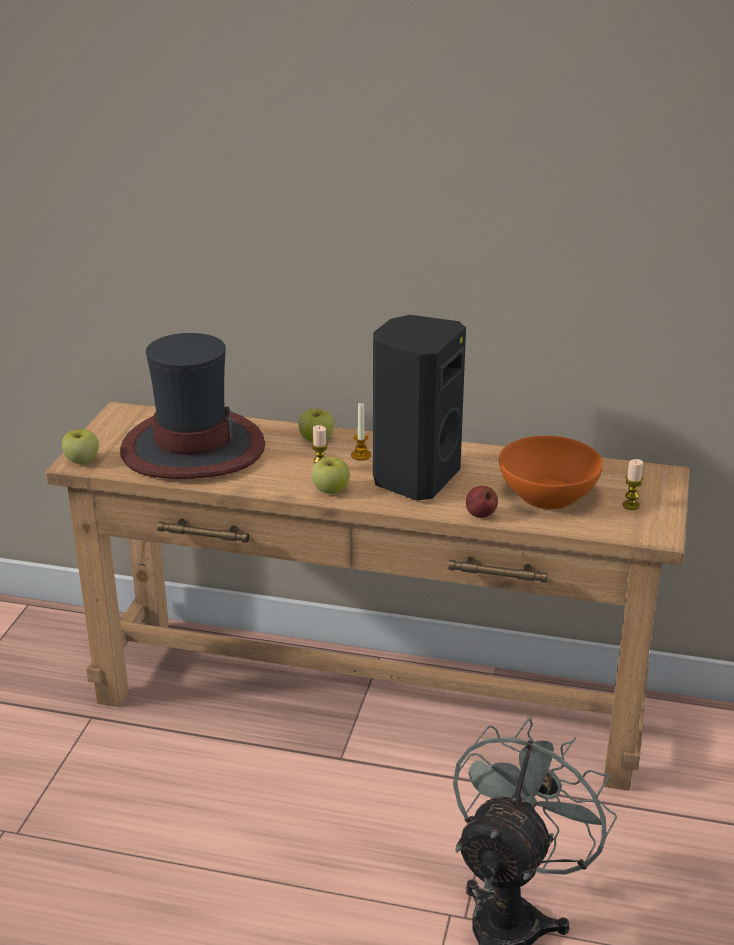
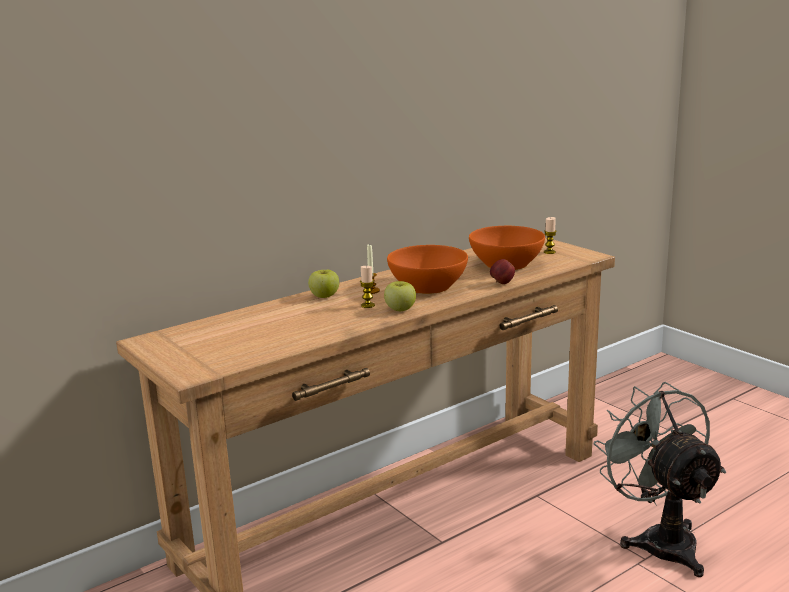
camera: 50 degrees left, 10 degrees down
apple [62,430,99,464] -> none
hat [120,333,265,479] -> none
black speaker [373,315,466,501] -> orange bowl [387,245,468,294]

